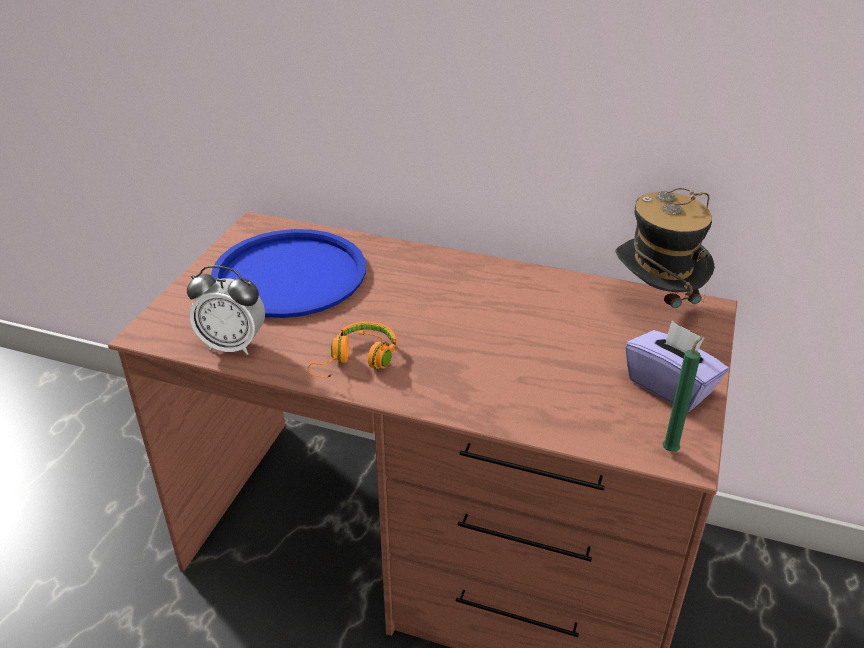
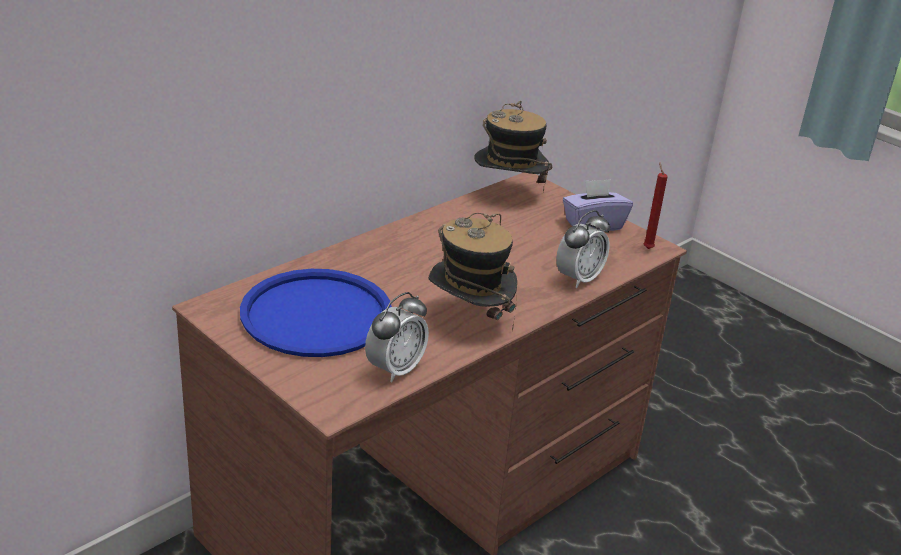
camera: 65 degrees left, 5 degrees down
orange headphones [308,322,396,378] -> hat [428,213,517,331]
green candle [663,335,704,452] -> red candle [643,162,668,249]
none -> alarm clock [556,210,610,288]

